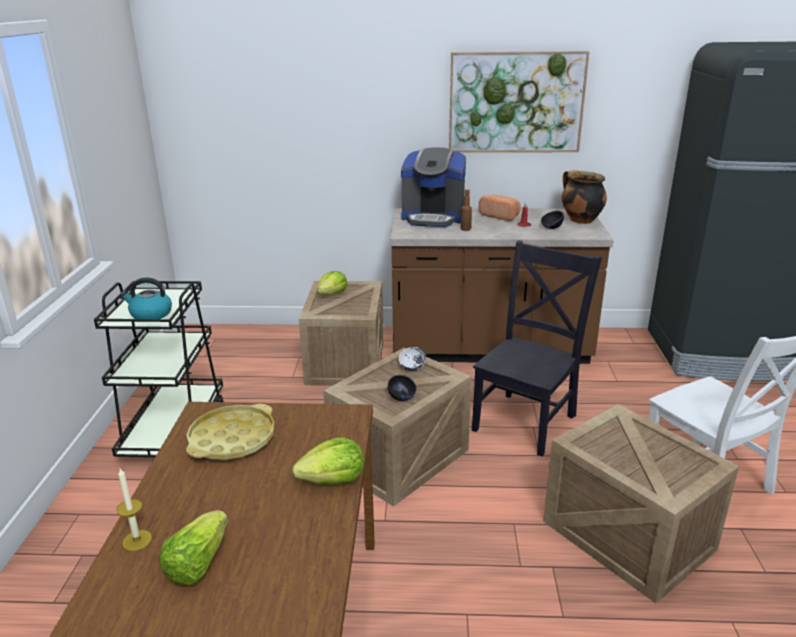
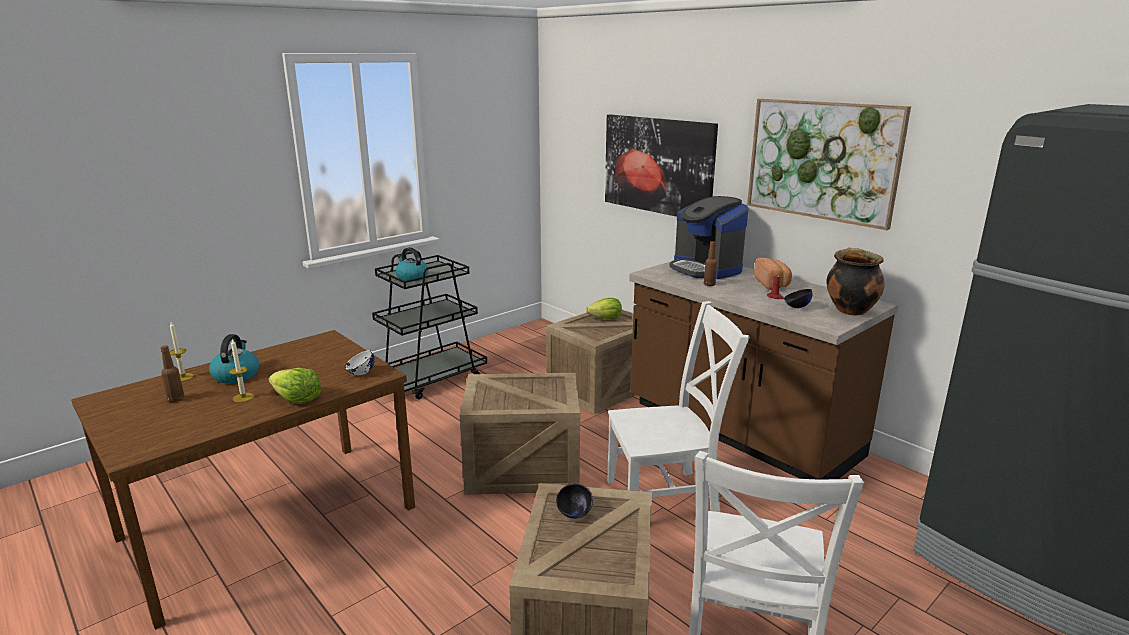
camera: 45 degrees right, 5 degrees down
lettuce [159,510,228,585] -> brown bottle [161,345,184,402]
yellow tray [186,404,275,460] -> none
black bowl [388,375,417,401] -> black bowl moved to [556,484,593,519]
white bowl [399,347,426,371] -> white bowl moved to [345,350,375,375]
black chair [472,240,602,456] -> white chair [607,301,750,512]
none -> kettle [209,334,259,383]
none -> candle [229,338,254,402]
none -> picture [605,114,718,217]

